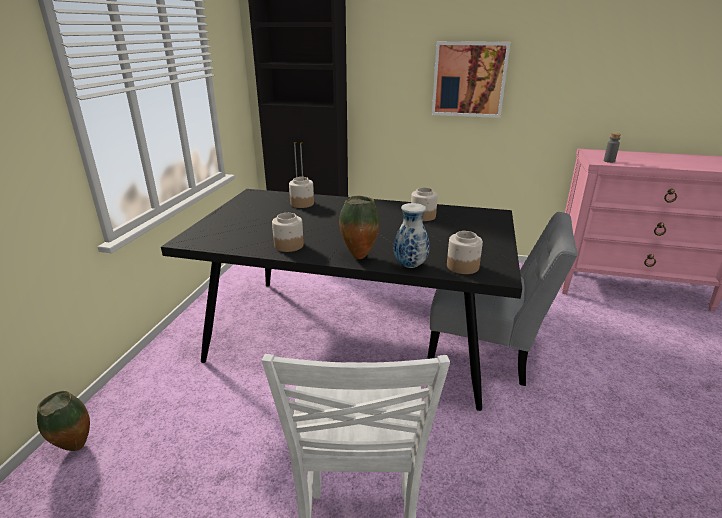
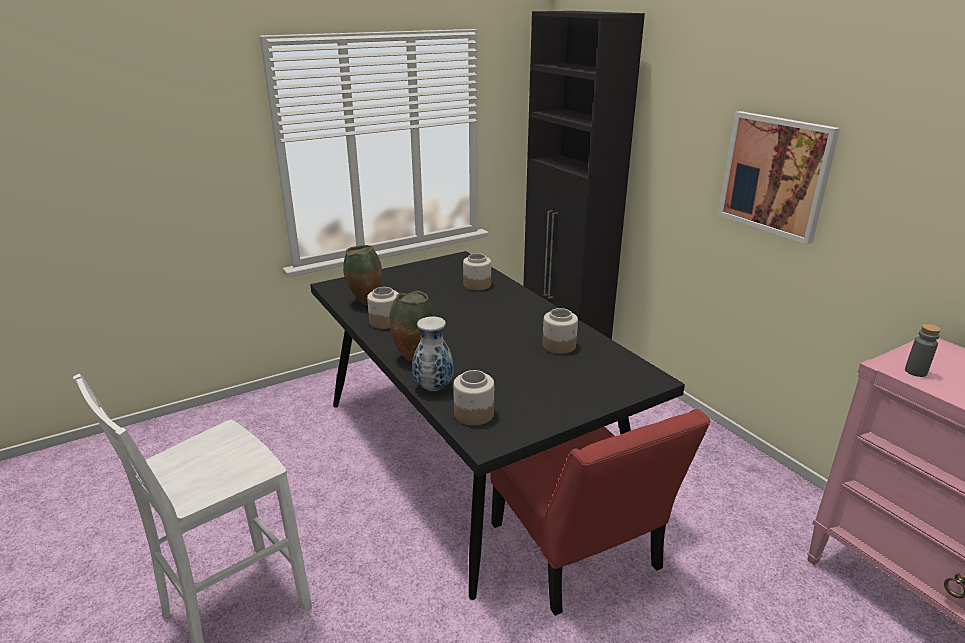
camera: 45 degrees right, 0 degrees up
vase [37,391,90,451] -> vase moved to [343,245,382,305]
grey chair [427,212,578,386] -> red chair [490,409,711,616]

